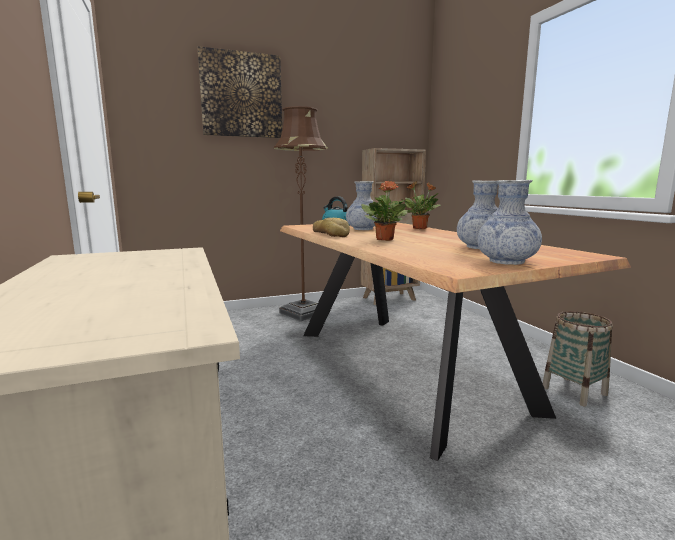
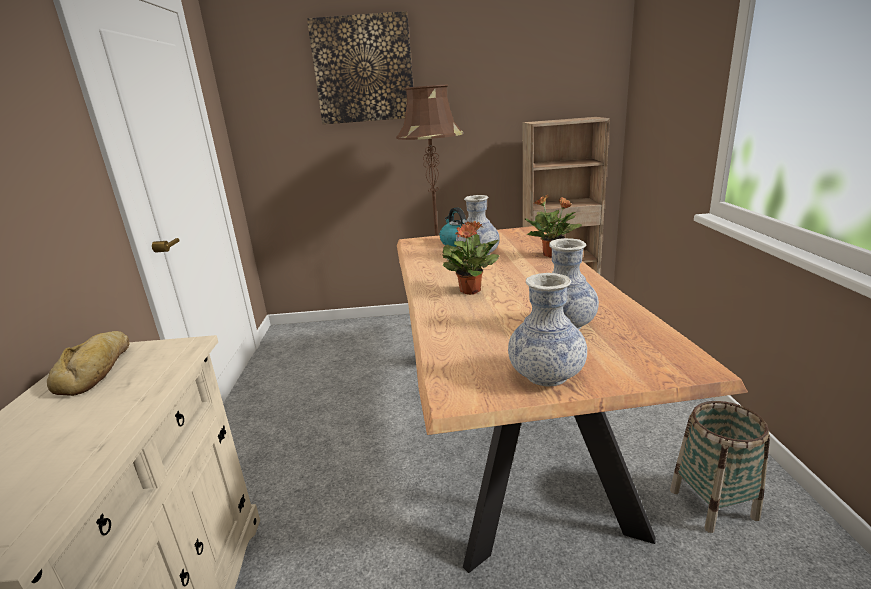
camera: 20 degrees right, 10 degrees up
bread [313,218,350,237] -> bread moved to [47,331,130,396]

